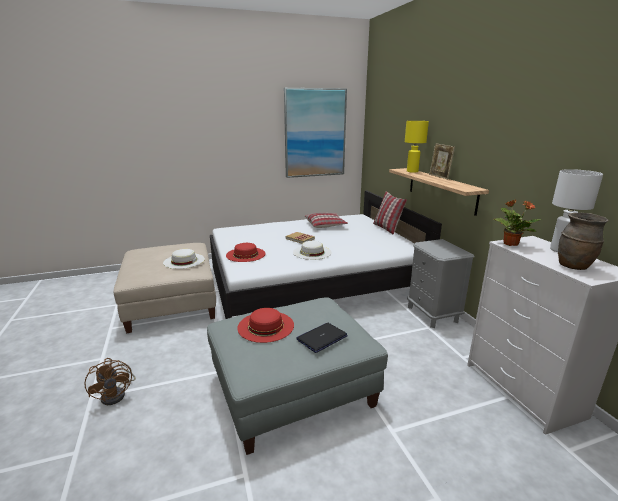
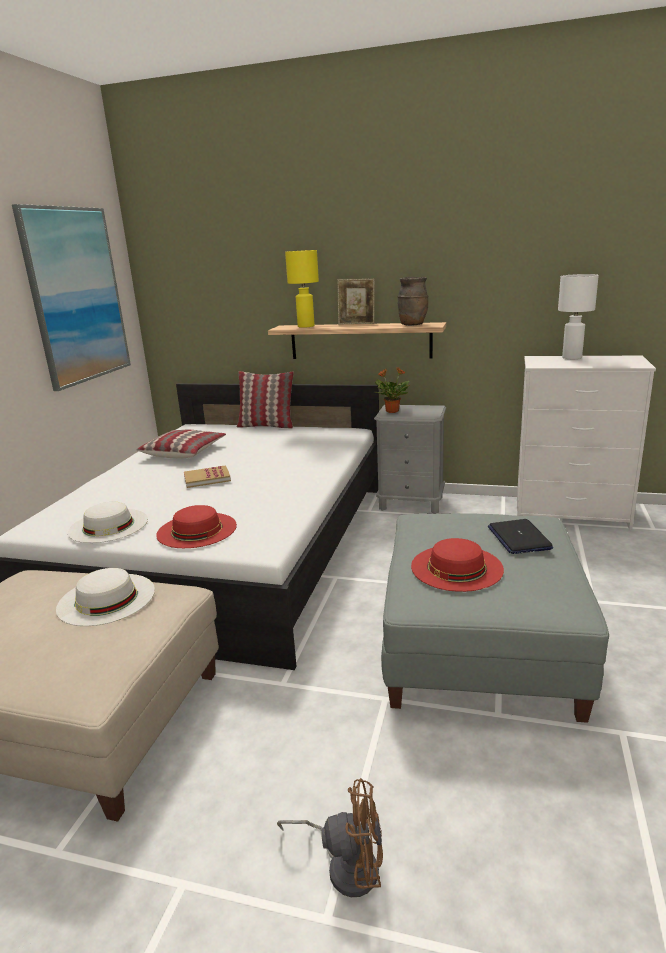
camera: 55 degrees left, 0 degrees up
white hat [293,241,332,260] -> white hat moved to [68,502,148,543]
potted plant [493,200,541,246] -> potted plant moved to [374,367,410,413]
brown vase [558,213,608,270] -> brown vase moved to [397,277,428,326]

